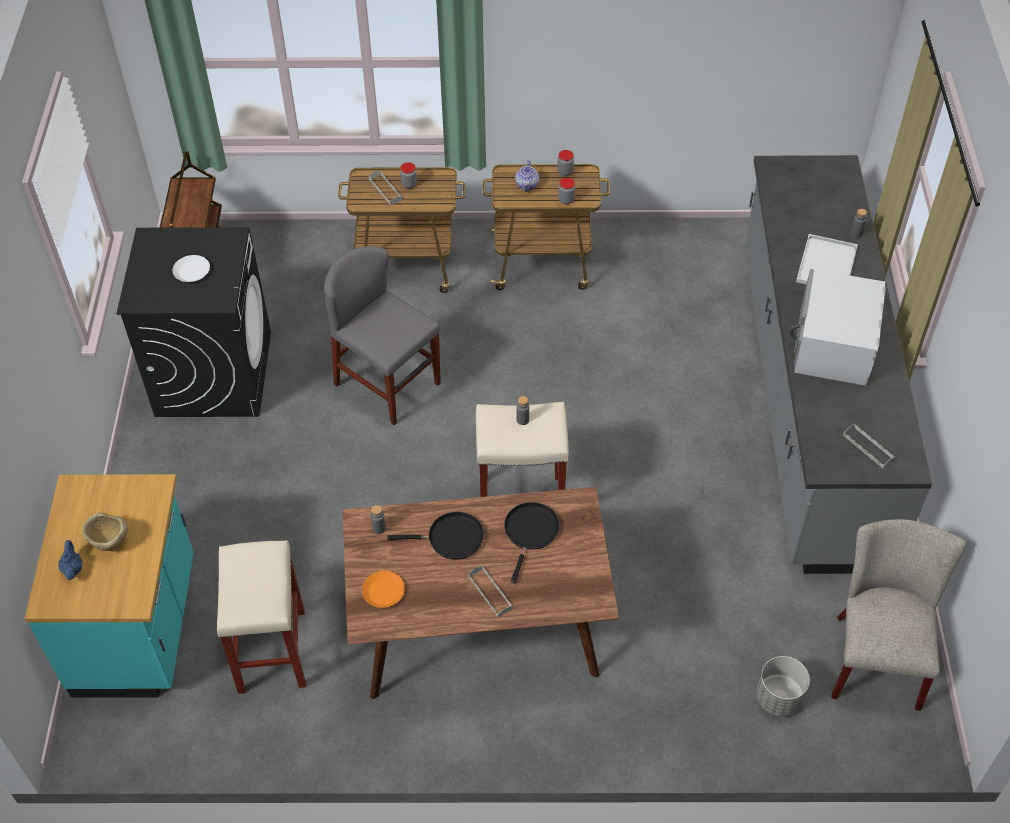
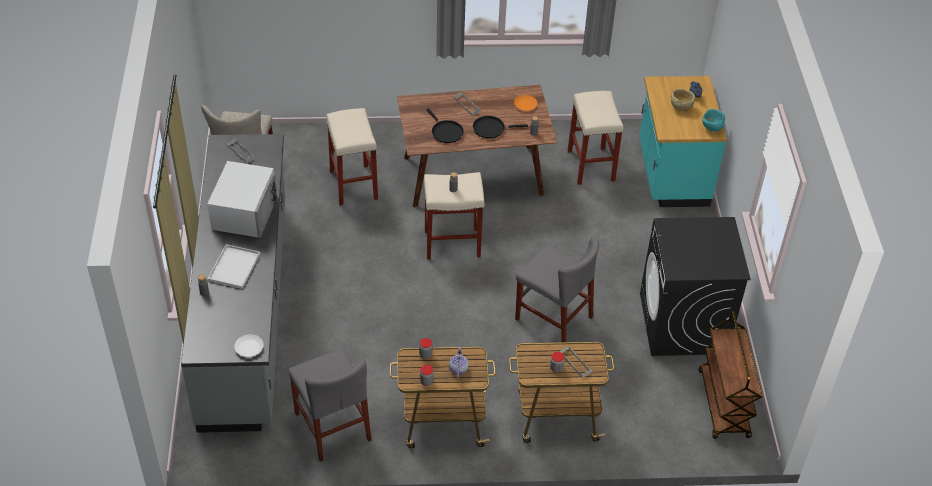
camera: 175 degrees right, 5 degrees down
white plate [173,255,210,282] -> white plate moved to [235,334,263,357]
black frying pan [504,502,559,584] -> black frying pan turned 45 degrees counterclockwise [426,108,464,143]
grey planter [756,656,810,716] -> none
none -> grey chair [288,349,371,462]
none -> beige stool [326,108,378,206]
none -> turquoise bowl [702,109,725,132]

